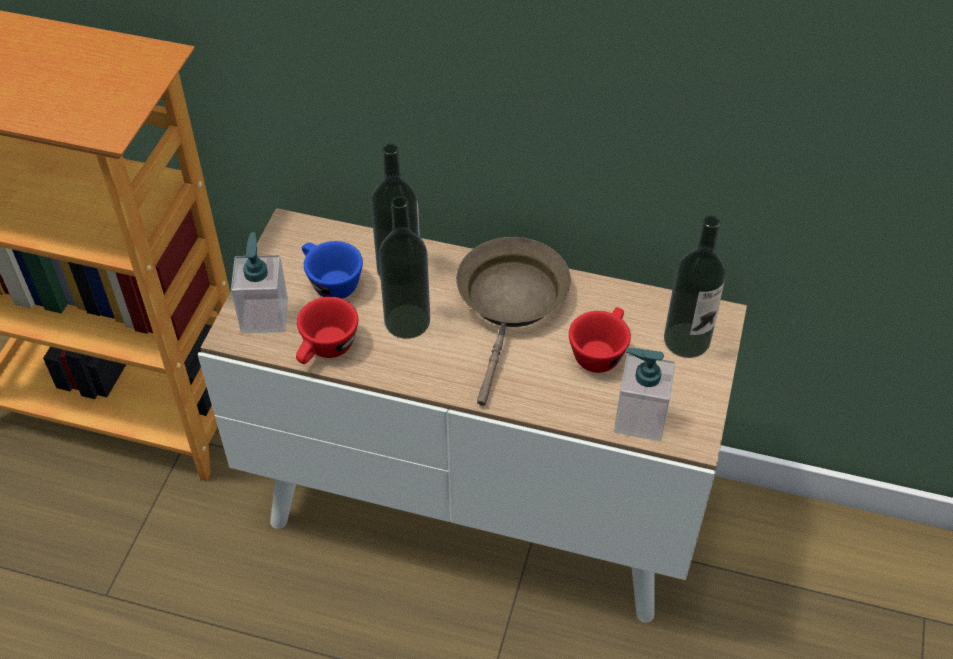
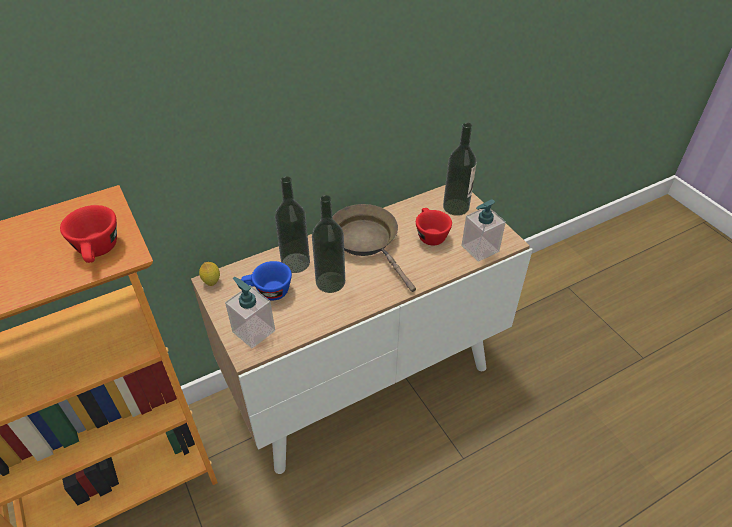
camera: 45 degrees left, 5 degrees down
red cup [296,297,358,364] -> red cup moved to [60,205,117,263]
none -> lemon [199,262,220,286]

